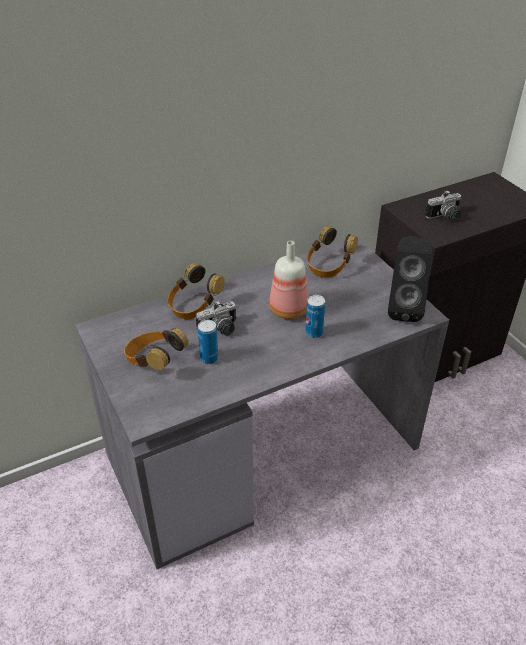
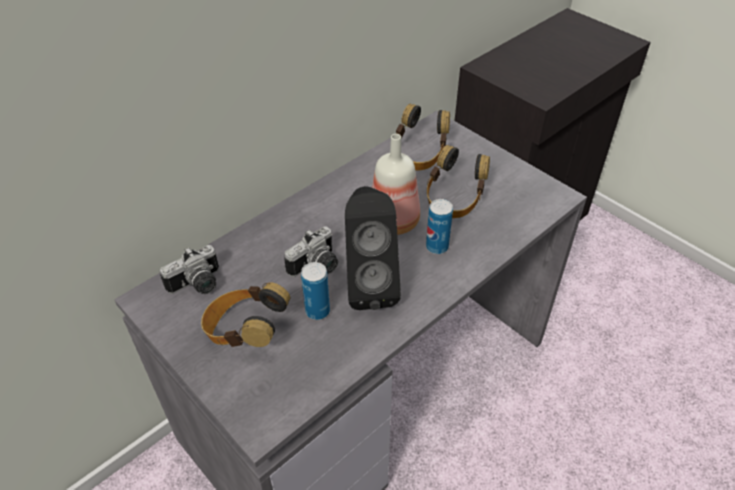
camera: 15 degrees left, 5 degrees up
headphones [167,263,225,319] -> headphones moved to [427,145,490,218]
black speaker [388,236,432,322] -> black speaker moved to [345,186,401,310]
camera [425,190,461,221] -> camera moved to [160,245,219,294]

